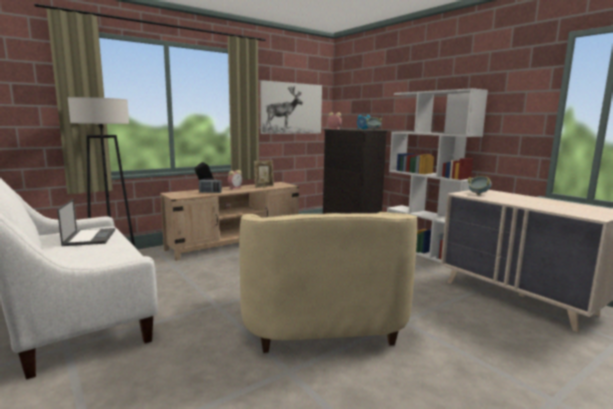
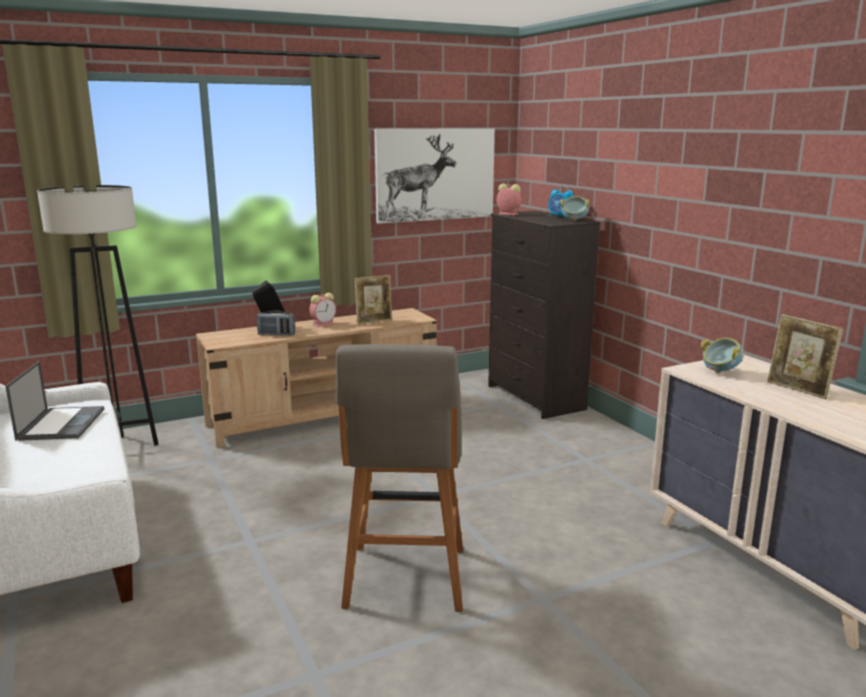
camera: 10 degrees right, 5 degrees up
beige armchair [239,212,417,353] -> grey stool [336,344,463,612]
white bookcase [387,88,488,263] -> none
none -> picture frame [767,314,843,399]

